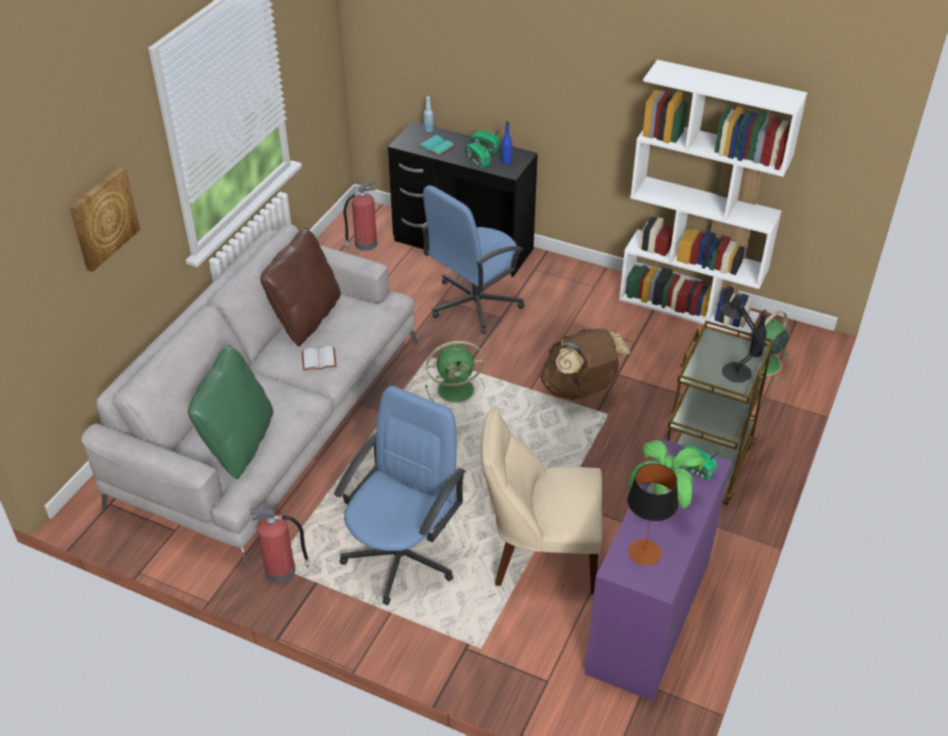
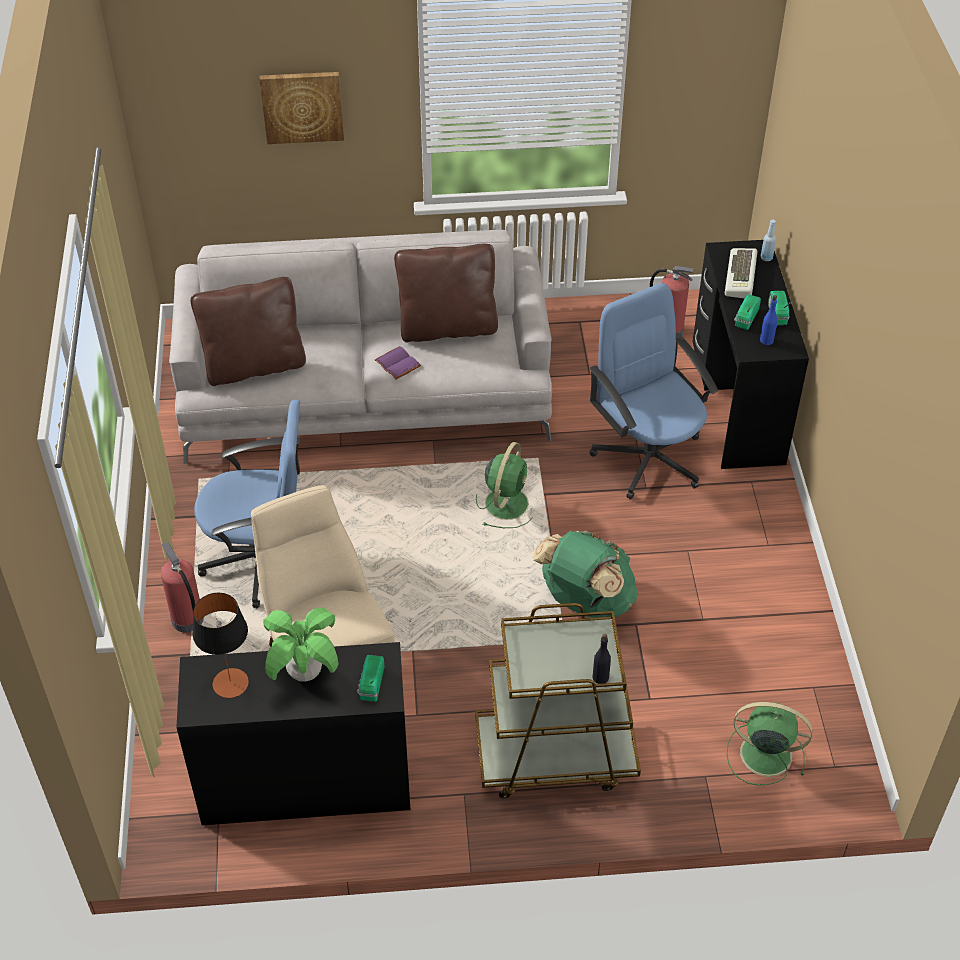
camera: 60 degrees right, 5 degrees up
green pillow [188,345,273,479] -> brown pillow [191,277,306,386]
fire extinguisher [250,508,310,583] -> fire extinguisher moved to [161,542,204,633]
white book [302,346,337,371] -> purple book [375,346,421,379]
turquoise book [418,135,456,156] -> keyboard [725,248,757,299]
blue office chair [420,185,525,334] -> blue office chair turned 45 degrees clockwise [589,283,718,499]
green fan [425,341,485,409] -> green fan turned 120 degrees counterclockwise [476,442,533,528]
brown backpack [540,328,630,400] -> green backpack [533,530,638,618]
purple desk [584,439,732,701] -> black desk [176,642,410,825]
white bookcase [619,60,808,337] -> none
black table lamp [722,293,766,383] -> none

